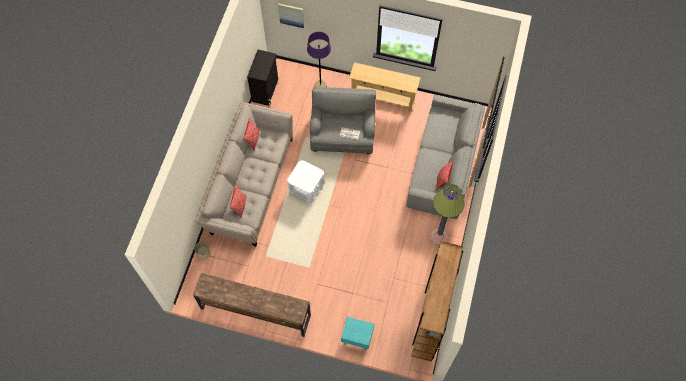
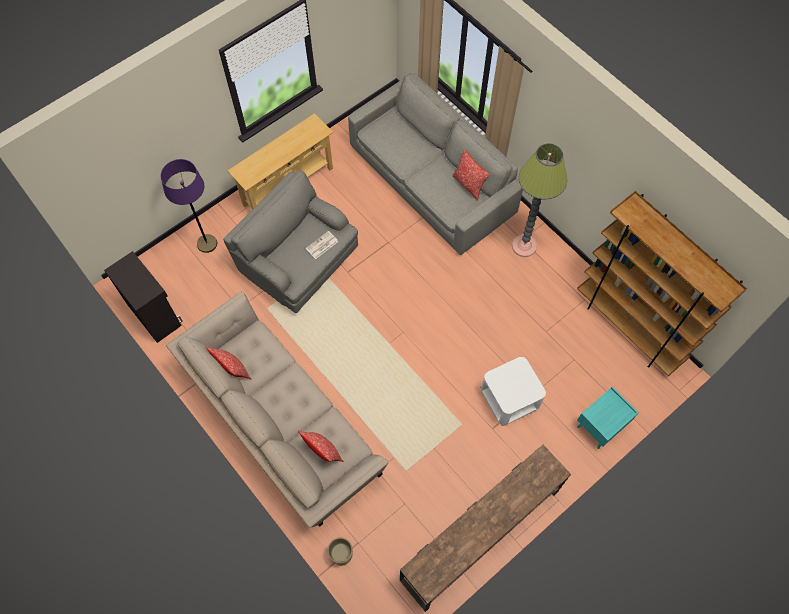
camera: 55 degrees left, 0 degrees up
picture [278,3,304,28] -> none
white side table [287,160,324,203] -> white side table moved to [480,357,546,426]

